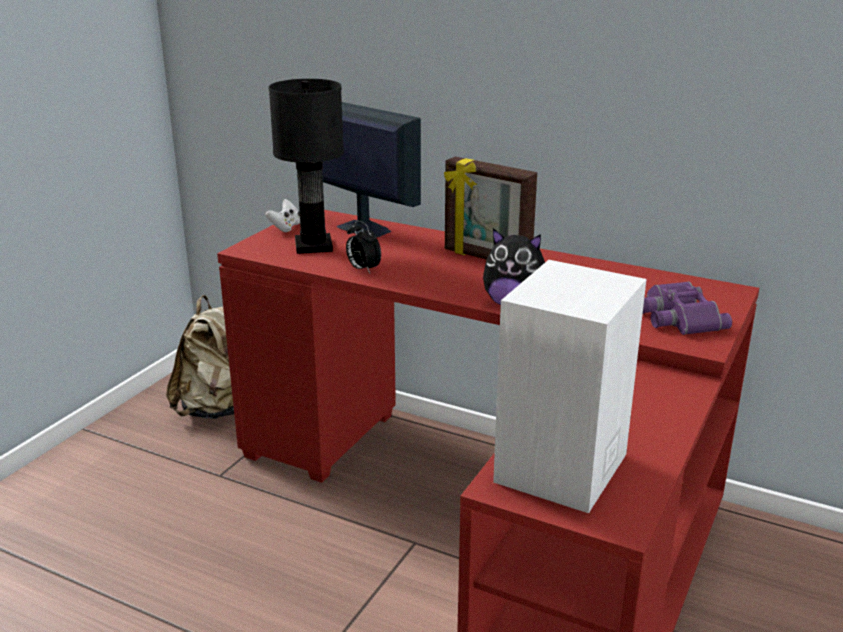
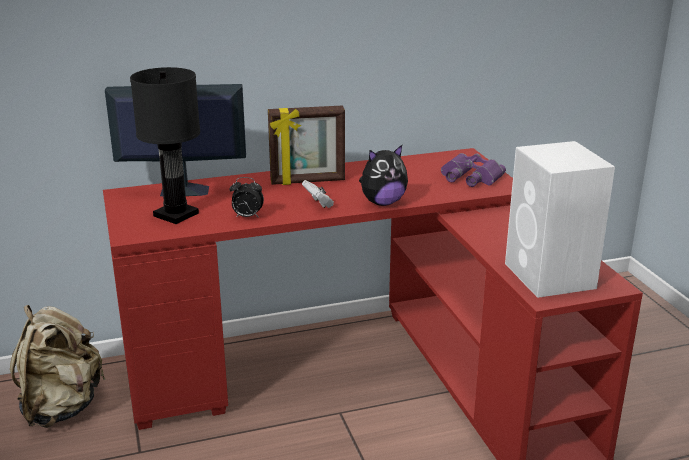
camera: 45 degrees left, 0 degrees up
white game controller [265,199,300,232] -> white game controller moved to [302,180,334,208]

